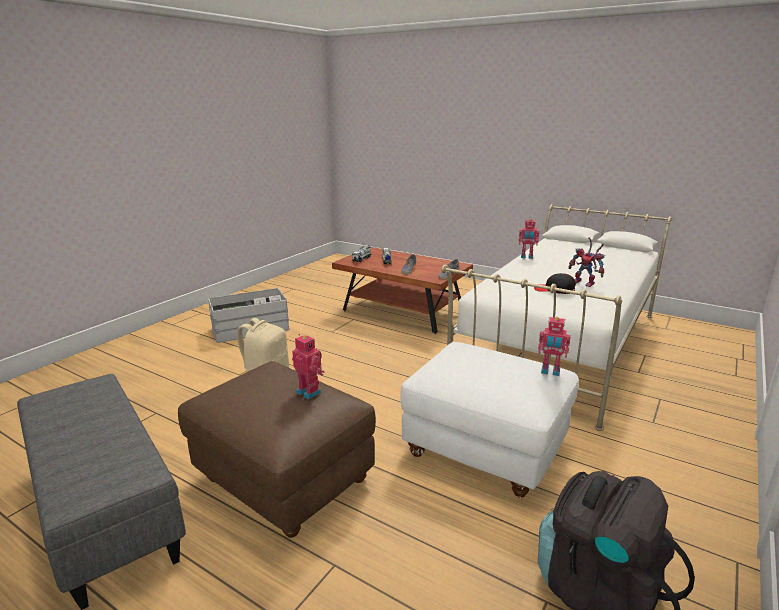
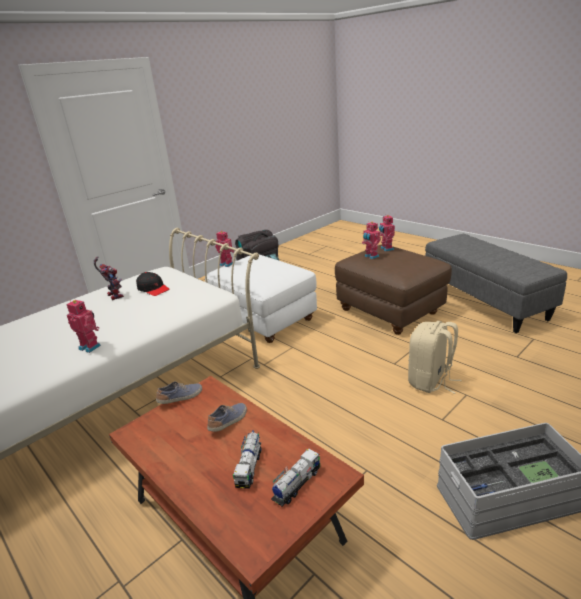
camera: 165 degrees left, 5 degrees up
none -> toy robot [379,215,395,252]

